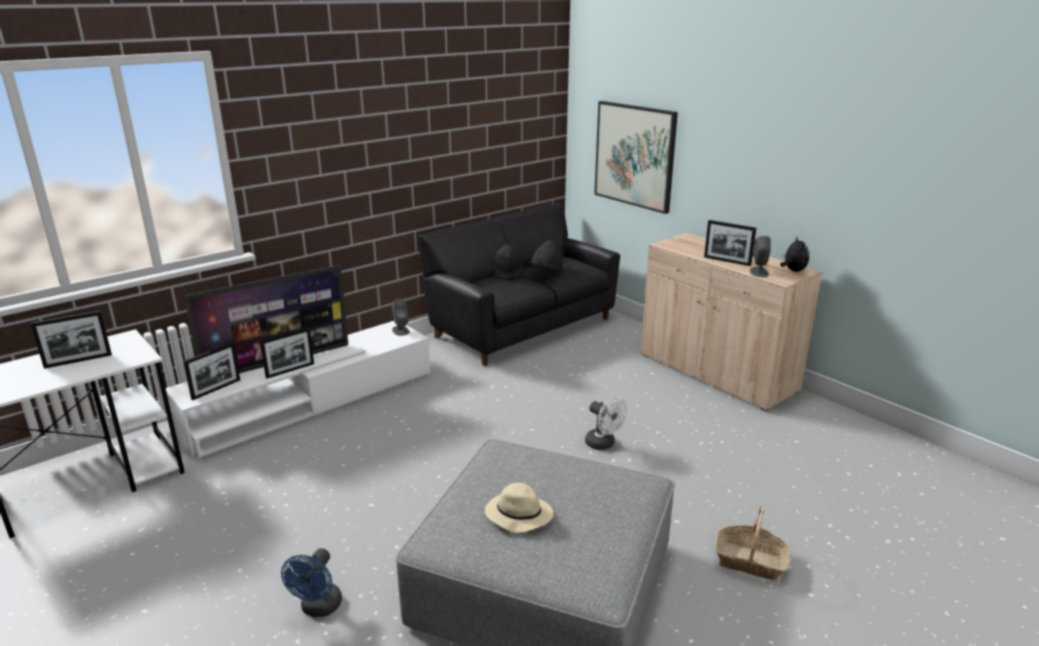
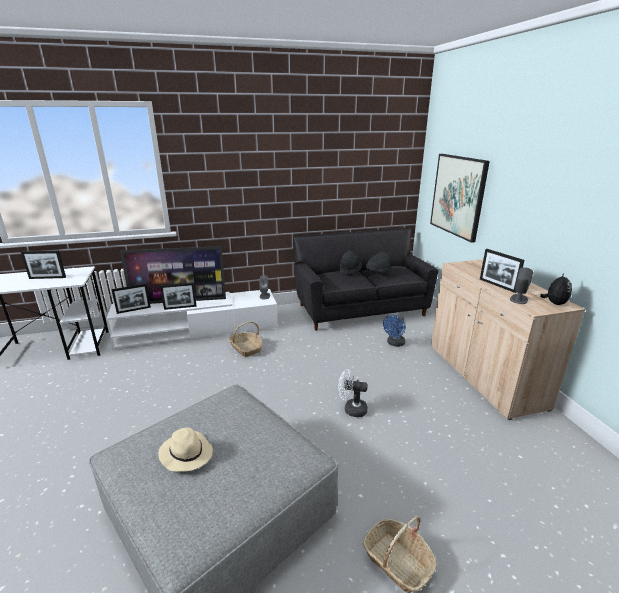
camera: 25 degrees right, 0 degrees up
blue fan [281,548,342,617] -> blue fan moved to [383,315,405,347]
white fan [585,397,627,450] -> white fan turned 120 degrees clockwise [339,369,368,417]
none -> basket [228,321,263,357]

